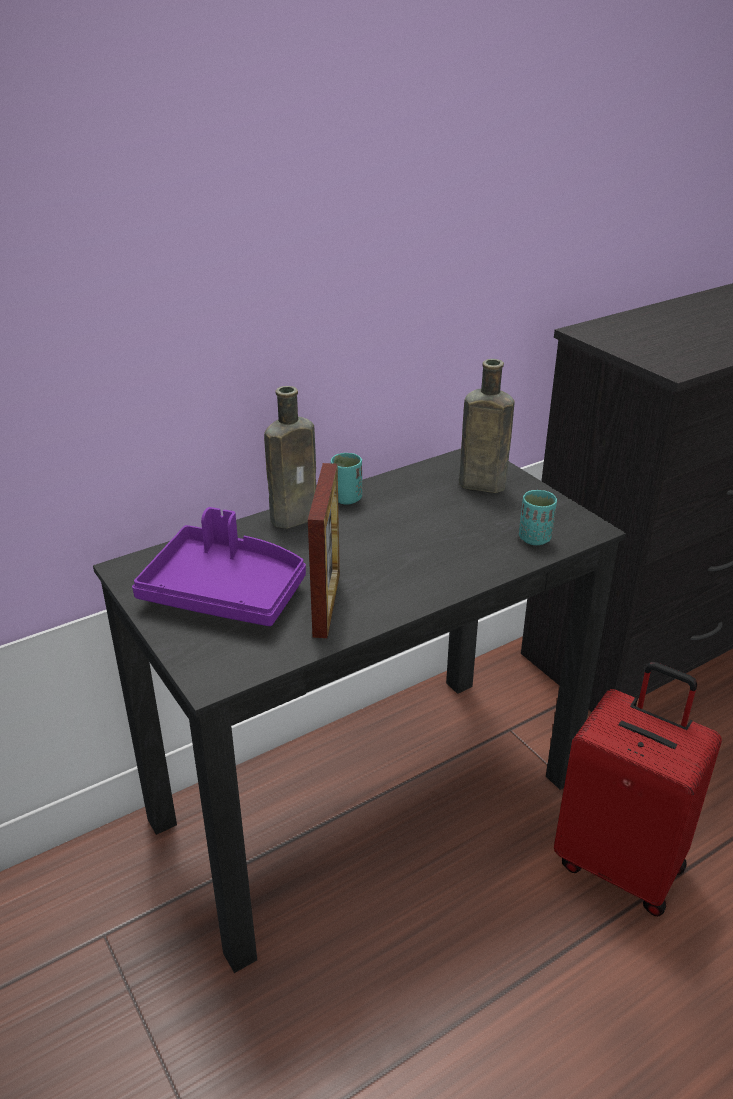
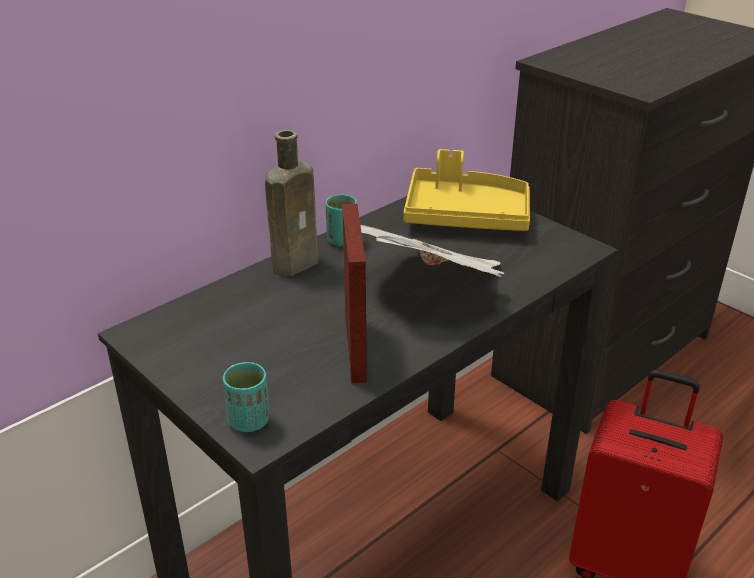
camera: 10 degrees left, 0 degrees up
purple tray [132,507,306,626] -> none
brown bottle [459,359,515,493] -> yellow tray [404,149,530,231]
turquoise cup [519,490,557,545] -> turquoise cup moved to [223,362,269,432]
none -> newspaper [361,225,505,277]

